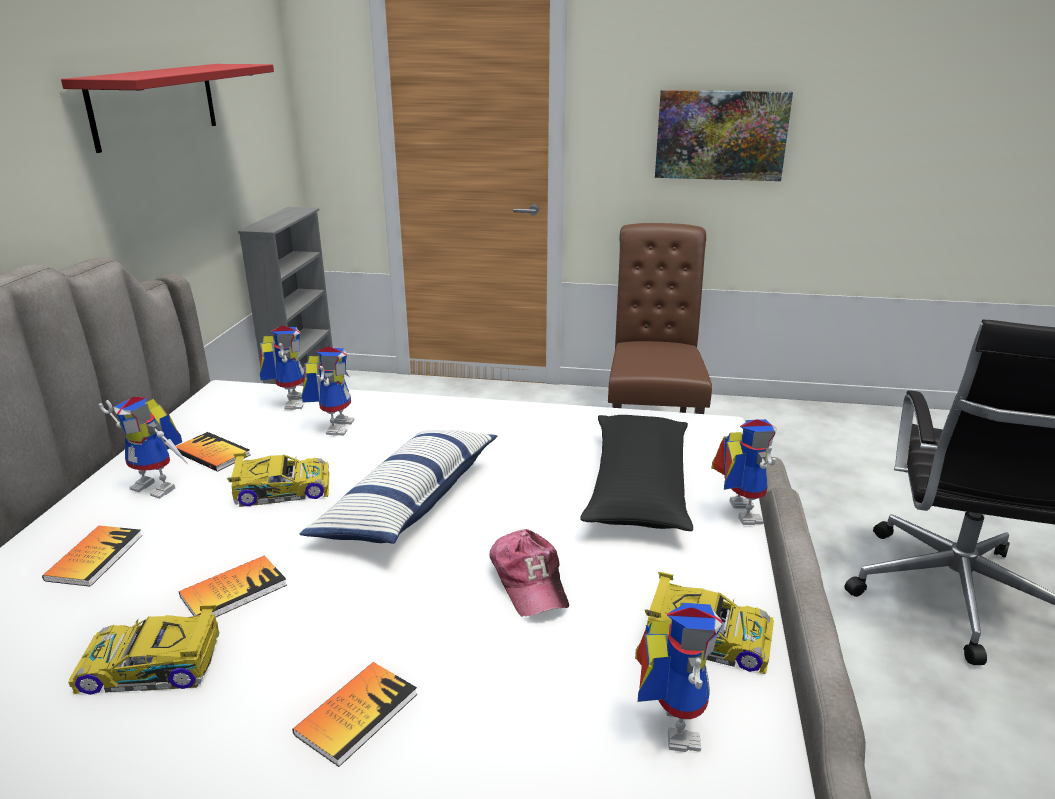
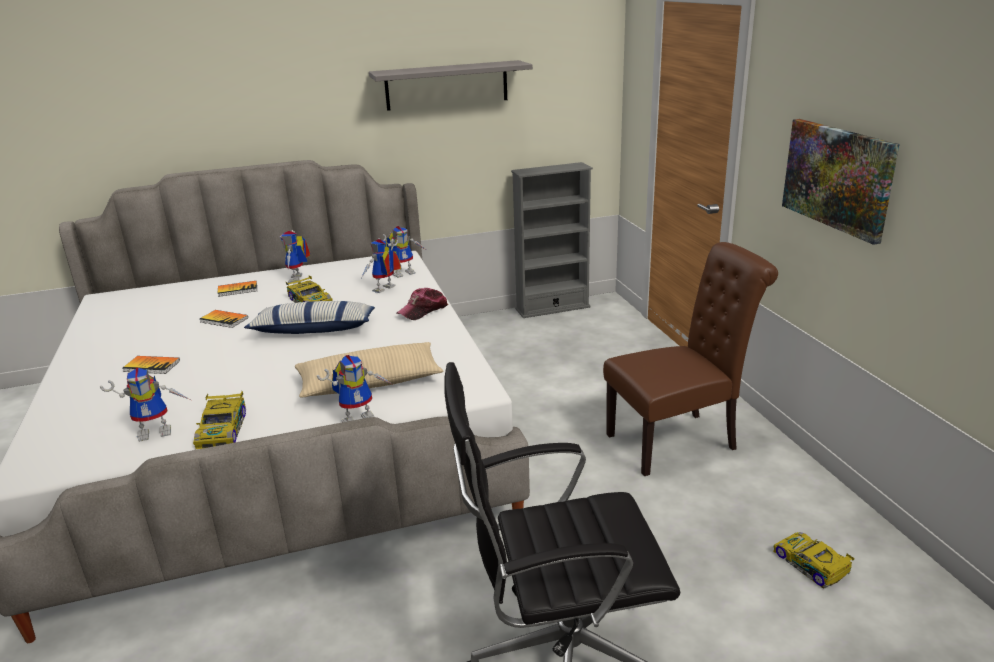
camera: 65 degrees right, 0 degrees up
red shelf [61,64,274,153] -> grey shelf [369,60,533,111]
toy car [68,605,220,695] -> toy car moved to [773,532,855,589]
book [176,432,250,472] -> none
toy robot [302,346,355,436] -> toy robot turned 150 degrees clockwise [361,239,402,293]
cap [489,529,569,616] -> cap moved to [397,288,448,320]
black pillow [580,415,693,531] -> beige pillow [295,342,443,397]

